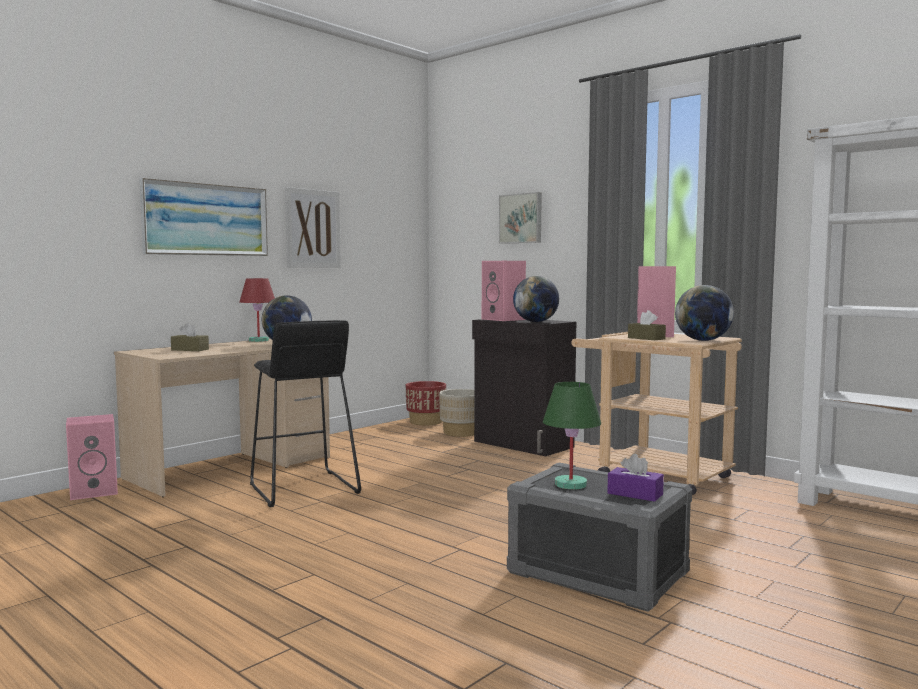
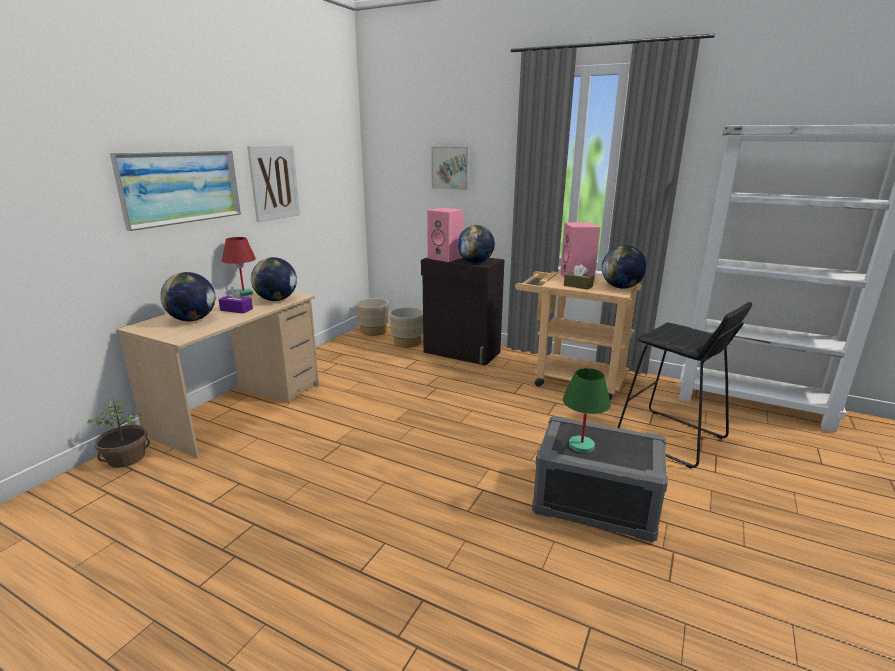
camera: 15 degrees left, 15 degrees up
pink speaker [66,414,118,500] -> potted plant [87,399,150,468]
brown tissue box [171,323,209,351] -> globe [160,272,215,321]
black stool [250,320,361,507] -> black stool moved to [617,302,752,468]
red planter [406,381,446,425] -> beige planter [356,298,389,336]
purple tissue box [607,453,664,502] -> purple tissue box moved to [218,287,253,314]

